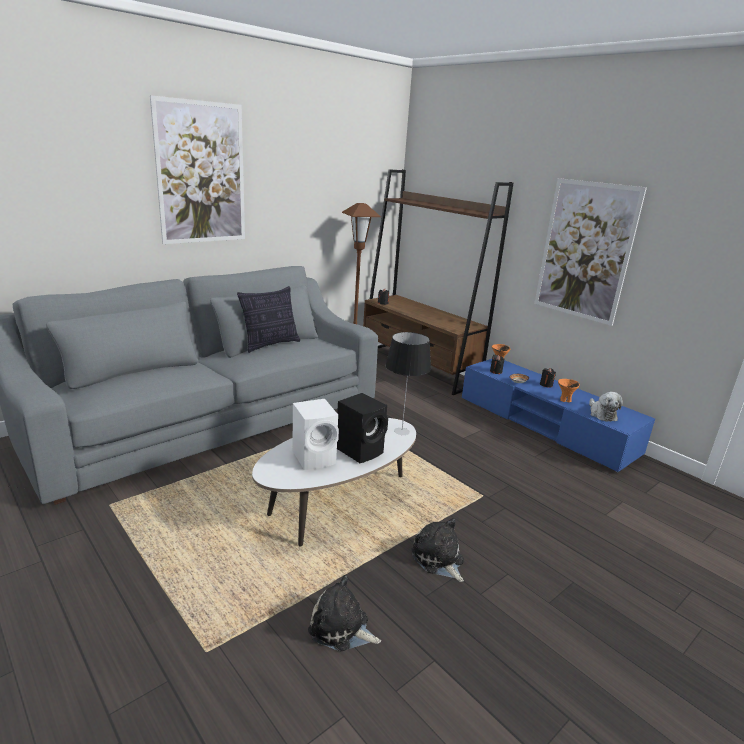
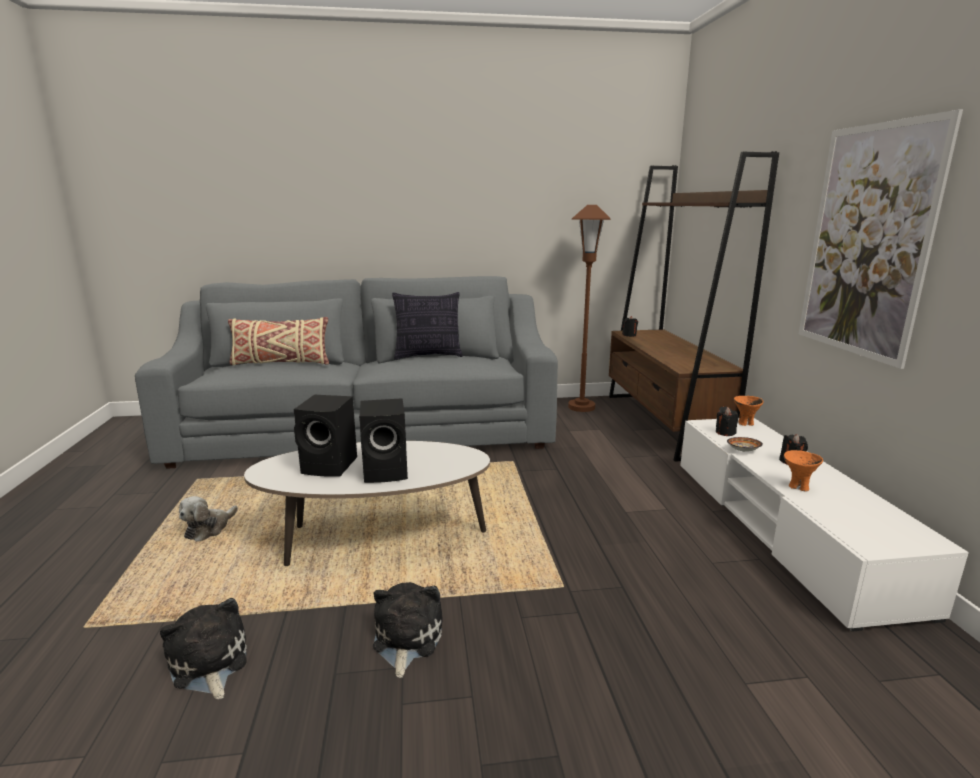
camera: 35 degrees right, 5 degrees down
picture [150,95,245,244] -> none
white speaker [292,399,339,470] -> black speaker [294,395,357,477]
table lamp [385,332,431,435] -> none
blue tv stand [462,359,655,473] -> white tv stand [680,418,969,632]
plush toy [589,392,623,422] -> plush toy moved to [179,496,238,541]
none -> beige pillow [228,317,329,365]

